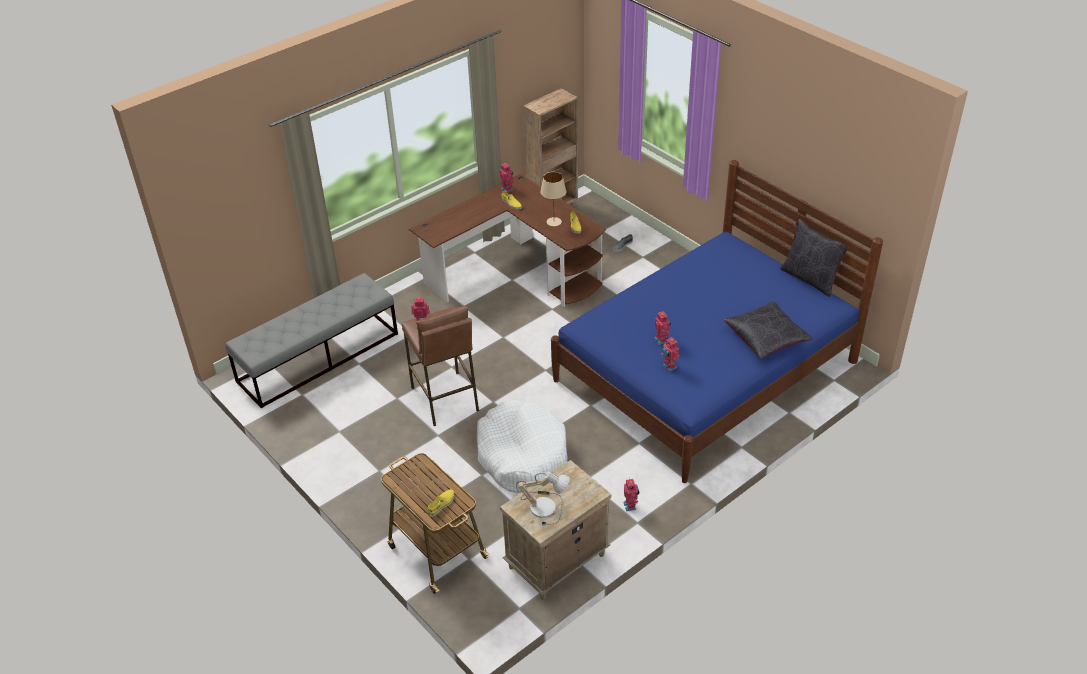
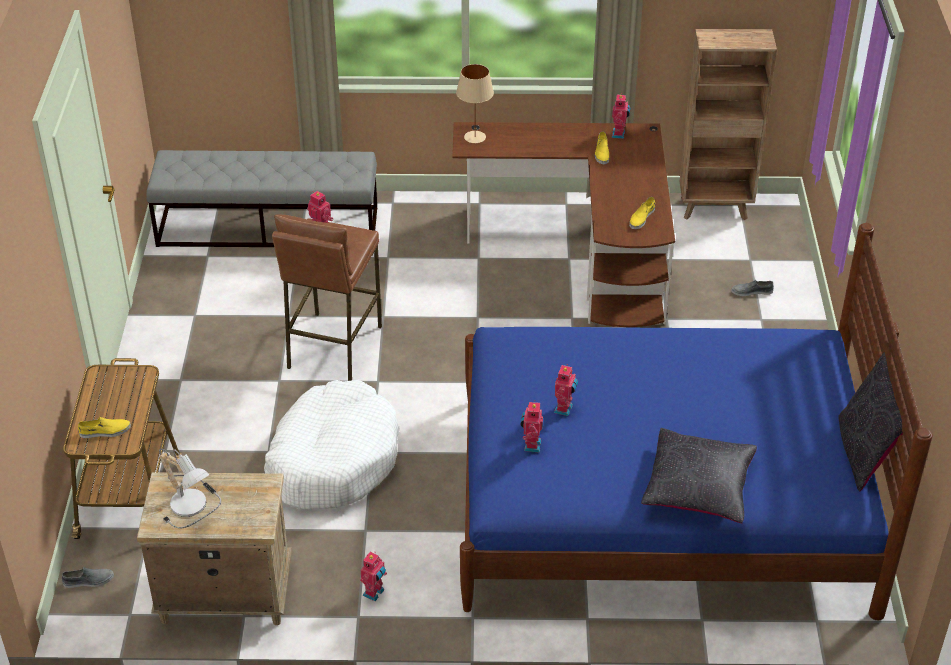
camera: 40 degrees right, 0 degrees up
beige table lamp [540,172,566,226] -> beige table lamp moved to [456,64,494,143]
none -> grey shoe [62,567,114,588]

